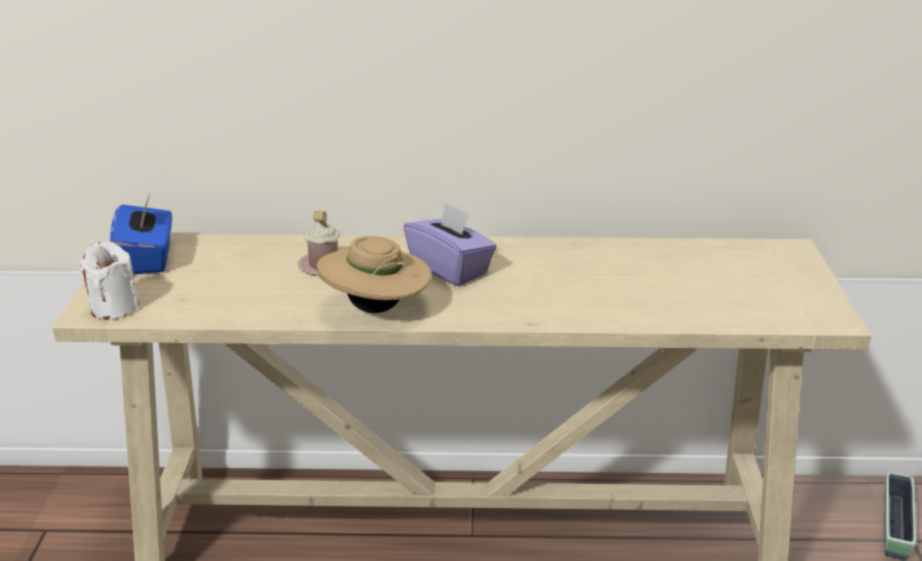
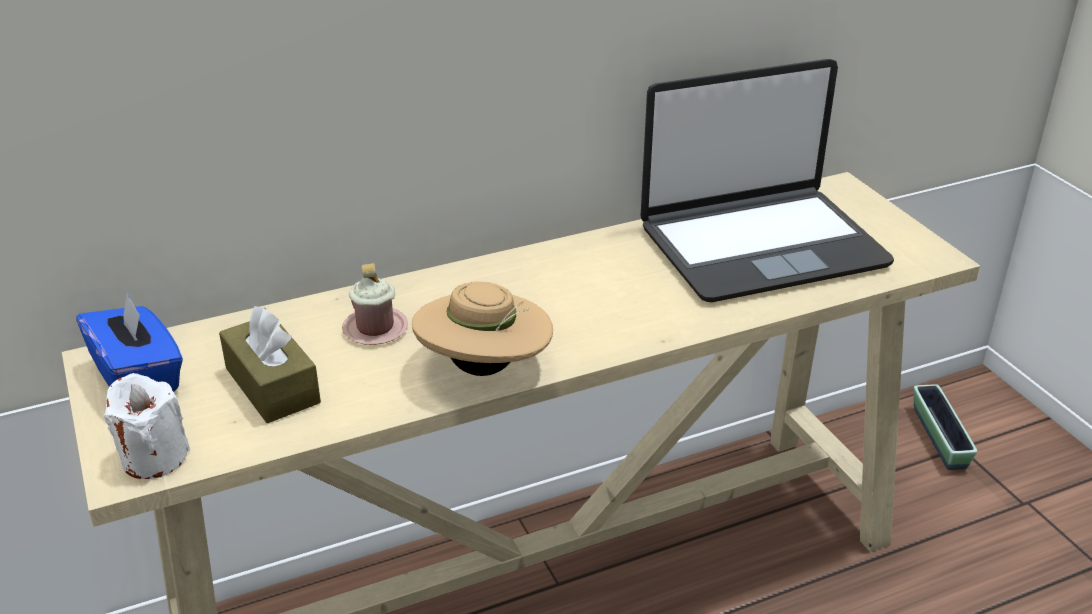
camera: 25 degrees left, 5 degrees up
purple tissue box [404,202,497,286] -> none
none -> brown tissue box [219,306,321,423]
none -> laptop [641,59,894,302]

